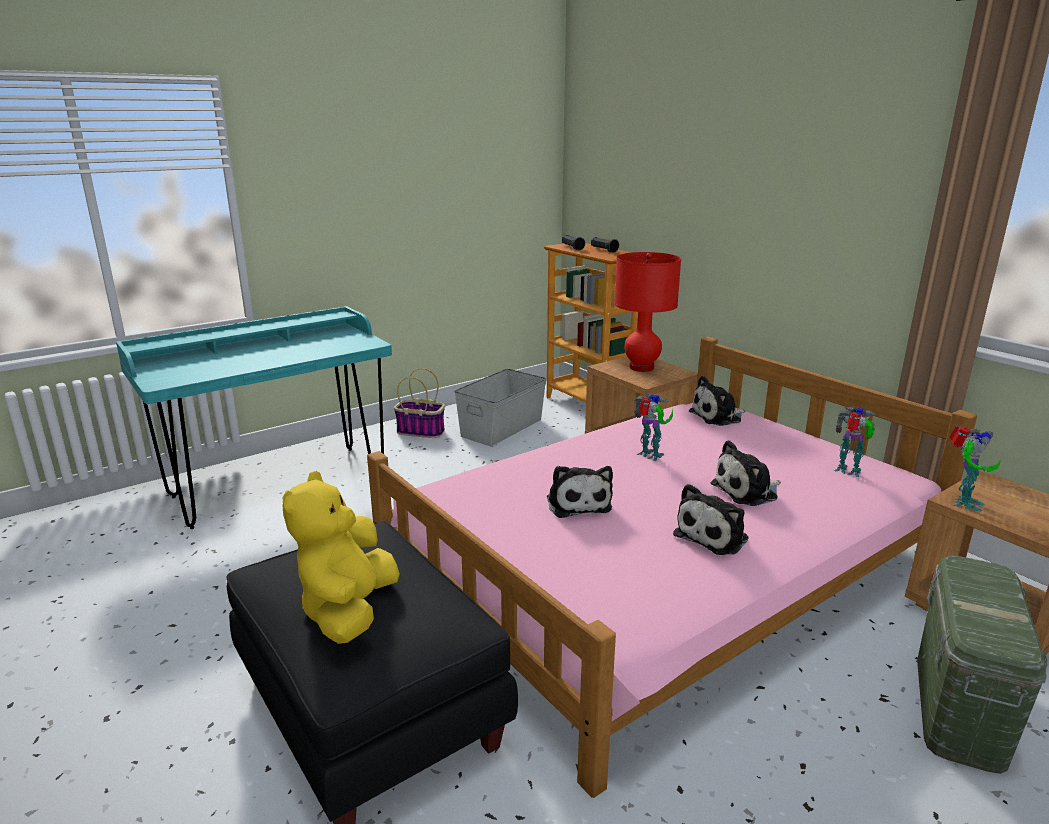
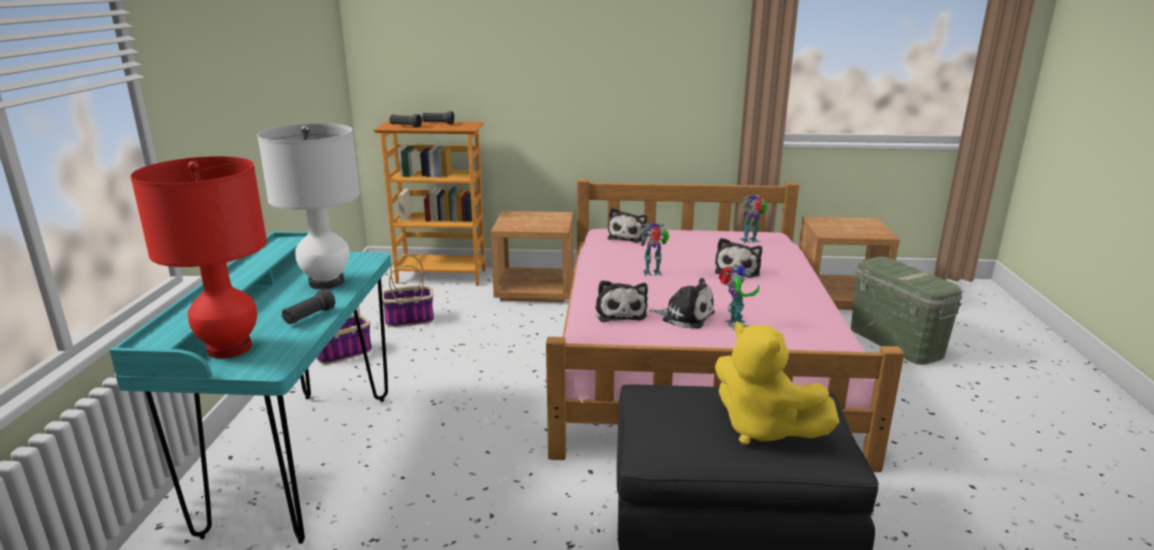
camera: 50 degrees left, 0 degrees up
grey storage box [454,369,546,446] -> basket [382,255,434,327]
red table lamp [614,252,681,372] -> red table lamp moved to [130,156,267,359]
plush toy [673,484,749,555] -> plush toy moved to [596,280,648,322]
toy robot [950,426,1001,512] -> toy robot moved to [719,265,759,330]
none -> white table lamp [257,123,360,289]
none -> black flashlight [282,289,335,324]

